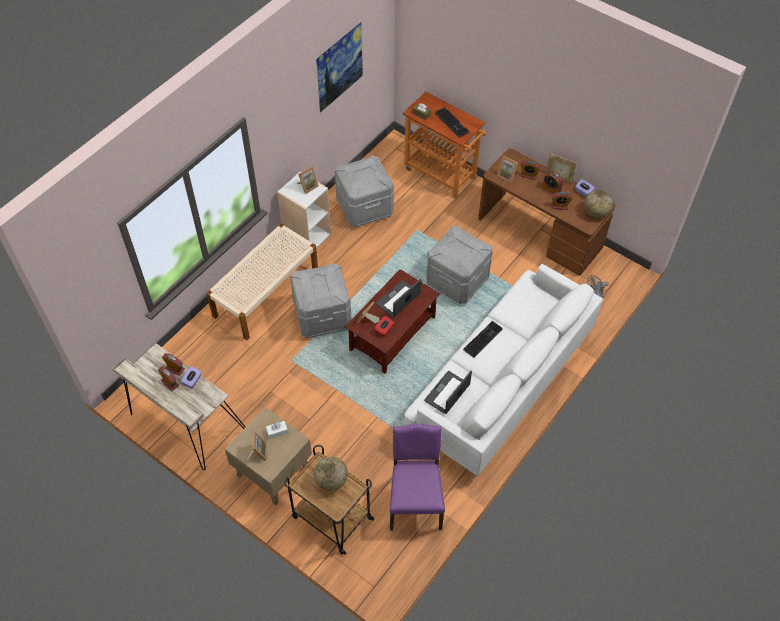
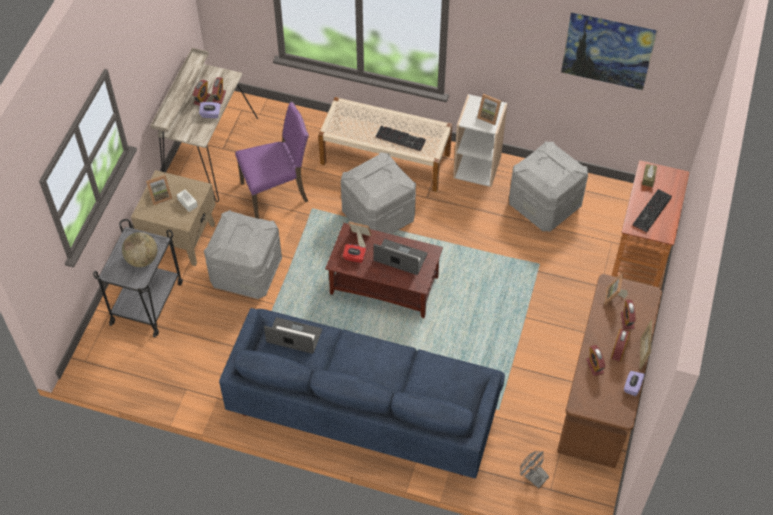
camera: 70 degrees right, 0 degrees up
brown cart [284,445,374,555] -> grey cart [93,219,183,338]
purple chair [390,424,445,530] -> purple chair moved to [235,102,309,219]
white sofa [405,264,603,476] -> blue sofa [219,308,505,478]
grey storage box [426,226,493,304] -> grey storage box moved to [204,210,282,299]
keyboard [463,321,503,358] -> keyboard moved to [375,125,426,151]
globe [584,189,613,218] -> none

